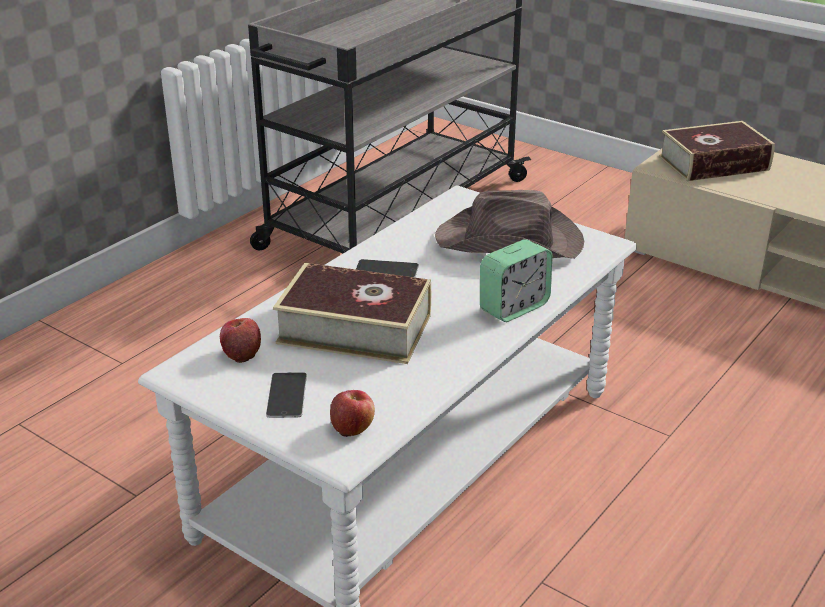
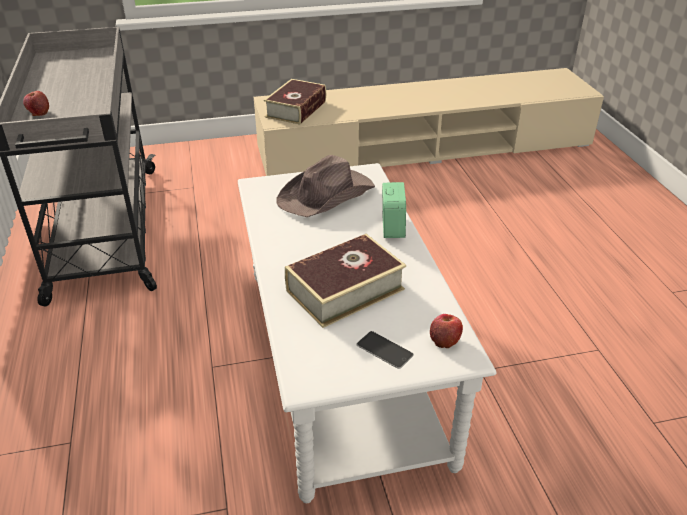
camera: 50 degrees left, 5 degrees up
apple [220,318,261,363] -> apple moved to [23,91,49,116]
phone [356,259,419,277] -> none

